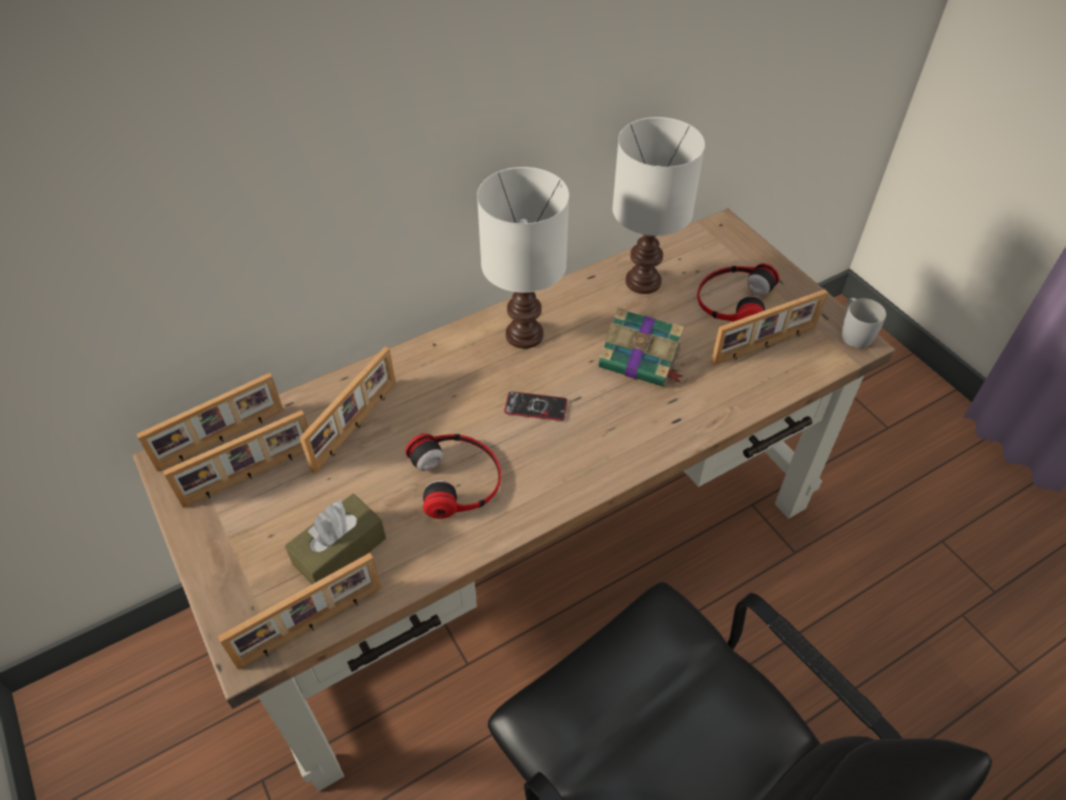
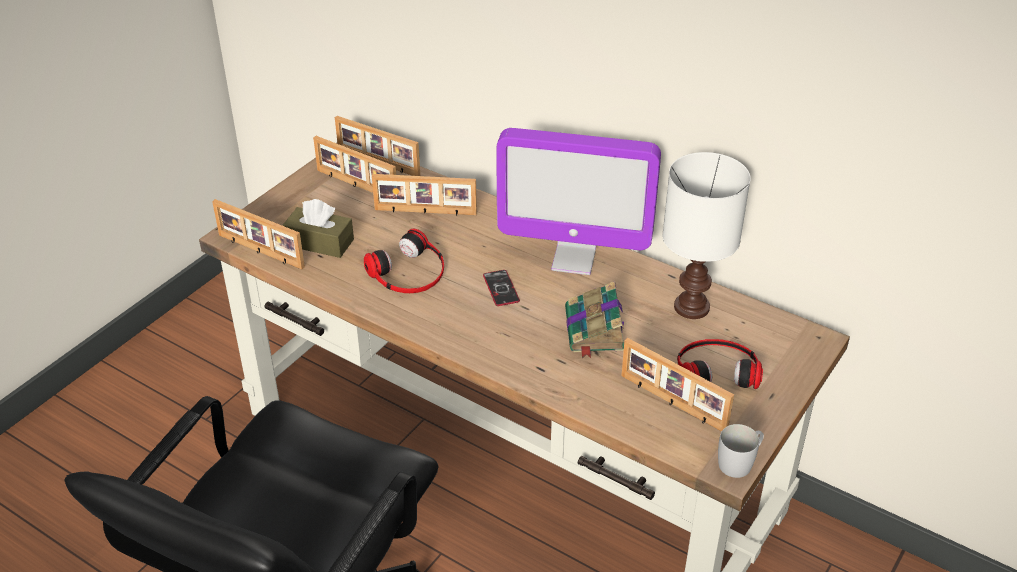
camera: 65 degrees right, 10 degrees down
white table lamp [477,167,569,349] -> monitor [497,128,661,275]

